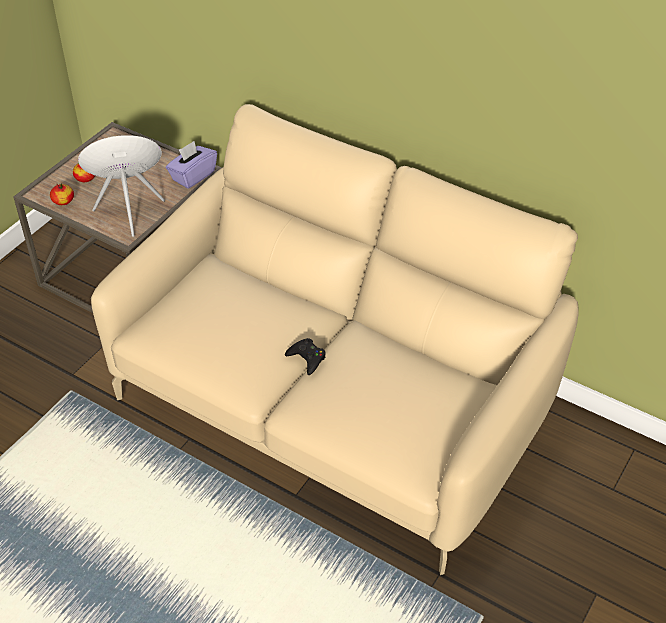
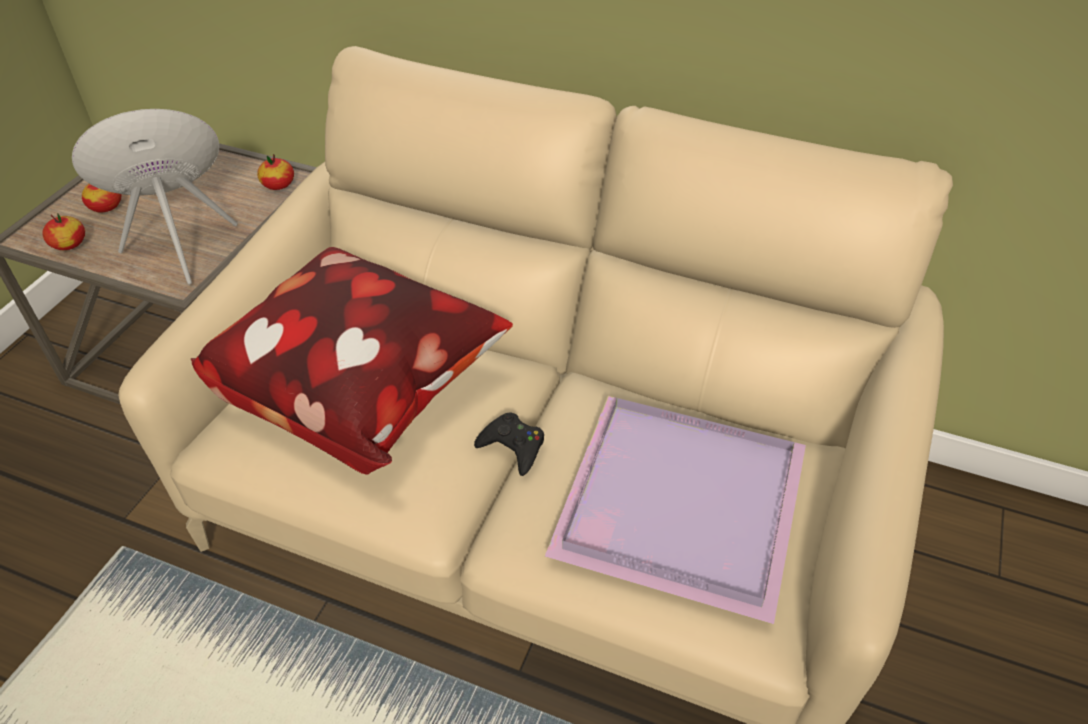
camera: 10 degrees left, 0 degrees up
purple tissue box [166,141,217,189] -> apple [257,154,294,190]
none -> pillow [190,247,513,474]
none -> purple tray [545,396,806,624]

